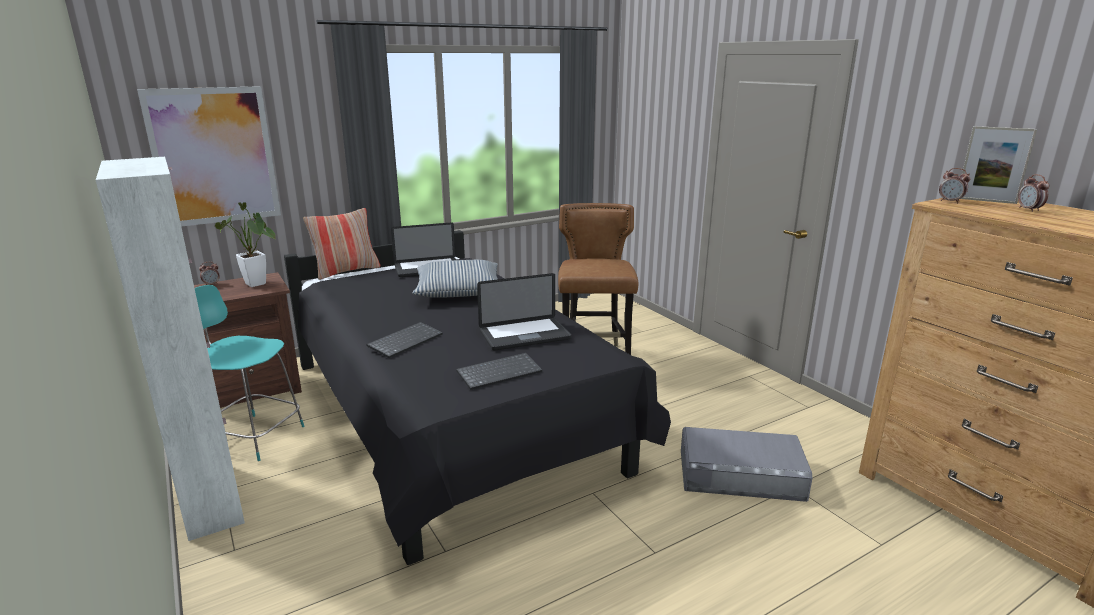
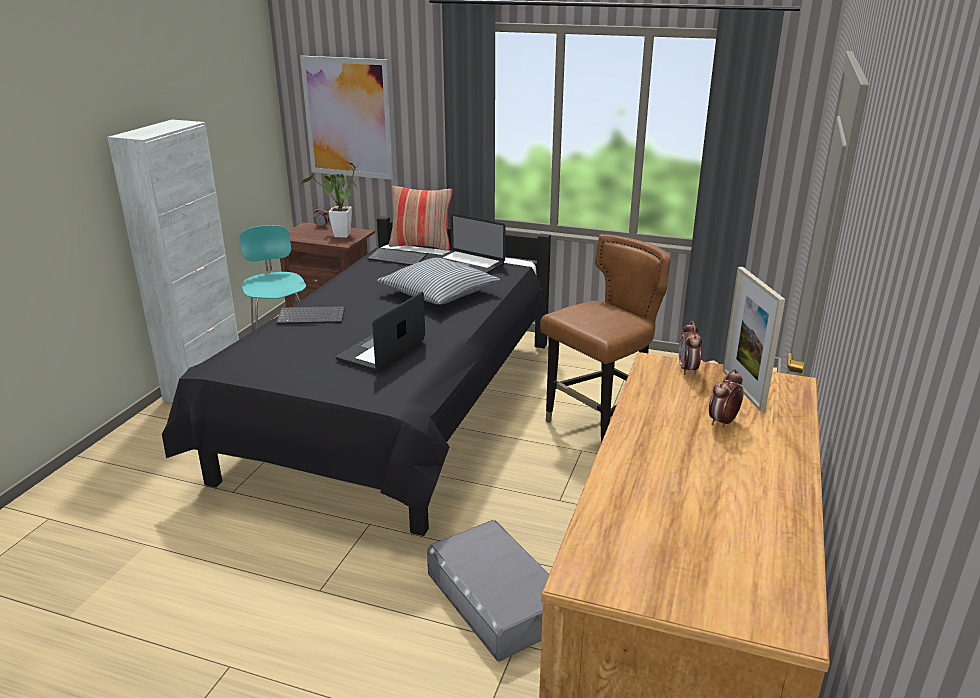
camera: 50 degrees right, 5 degrees up
keyboard [456,353,542,390] -> keyboard moved to [367,248,427,266]
laptop [477,273,571,350] -> laptop turned 90 degrees clockwise [336,292,425,371]

